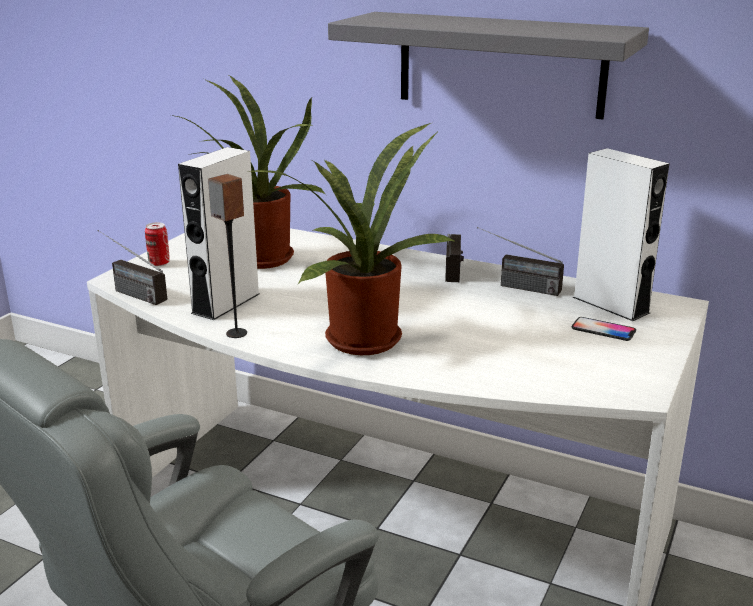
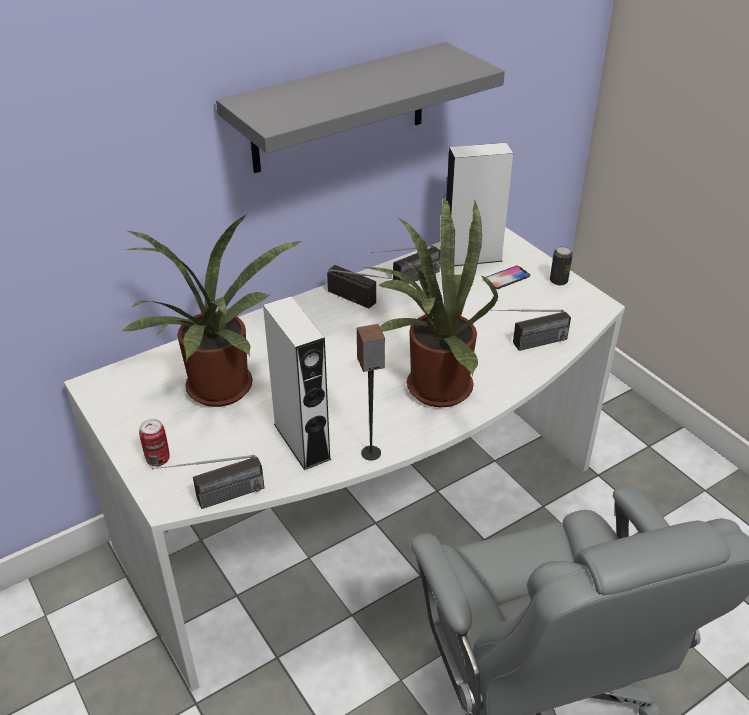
camera: 60 degrees left, 15 degrees up
none -> radio [490,310,571,351]
none -> can [550,246,573,285]

